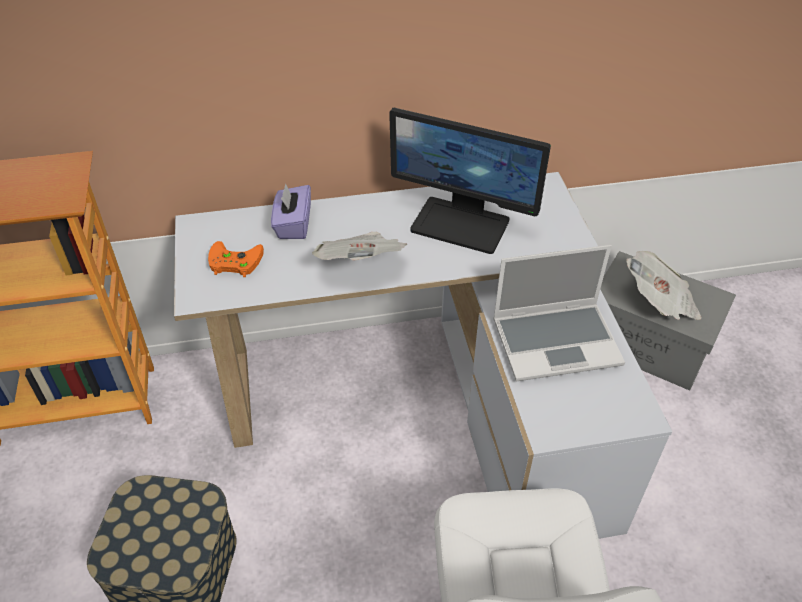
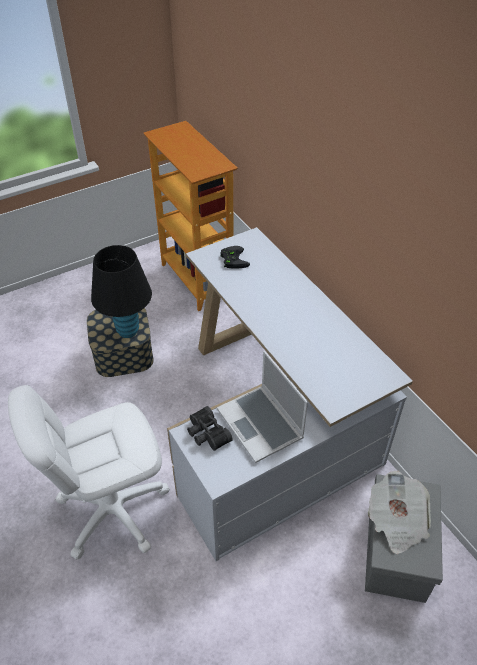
camera: 70 degrees right, 0 degrees up
orange game controller [208,241,264,277] -> black game controller [220,246,250,269]
purple tissue box [271,183,311,239] -> none
newspaper [312,232,408,261] -> none
monitor [389,108,551,254] -> none
none -> black table lamp [91,245,152,338]
none -> black binoculars [187,406,233,451]

